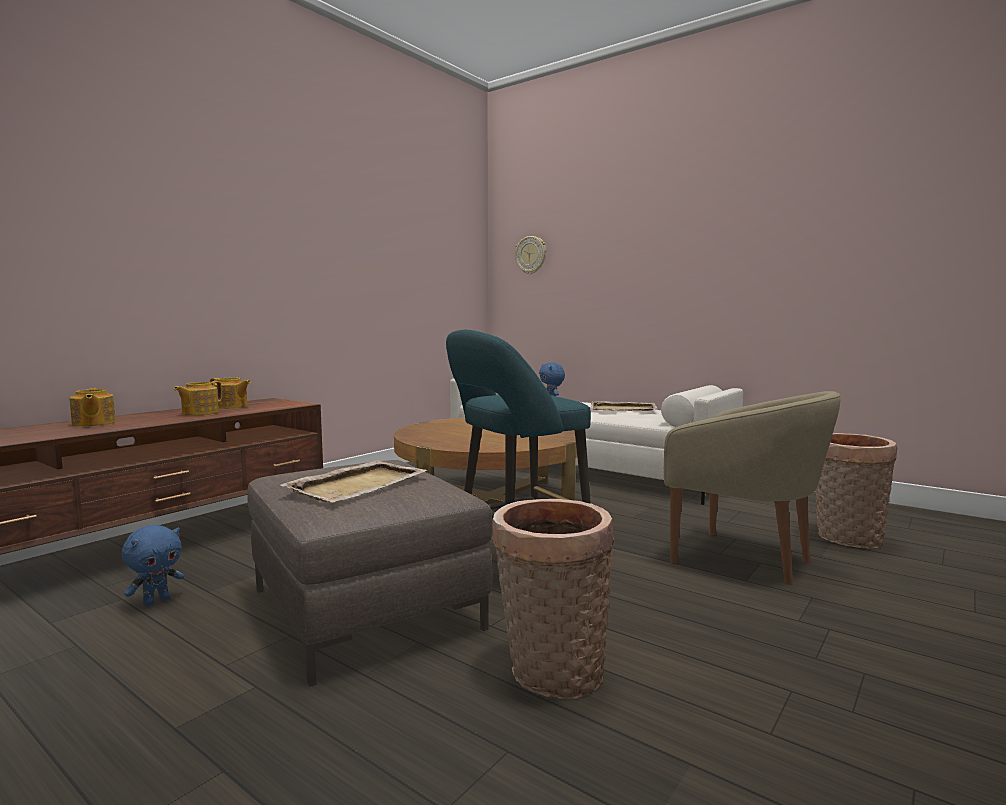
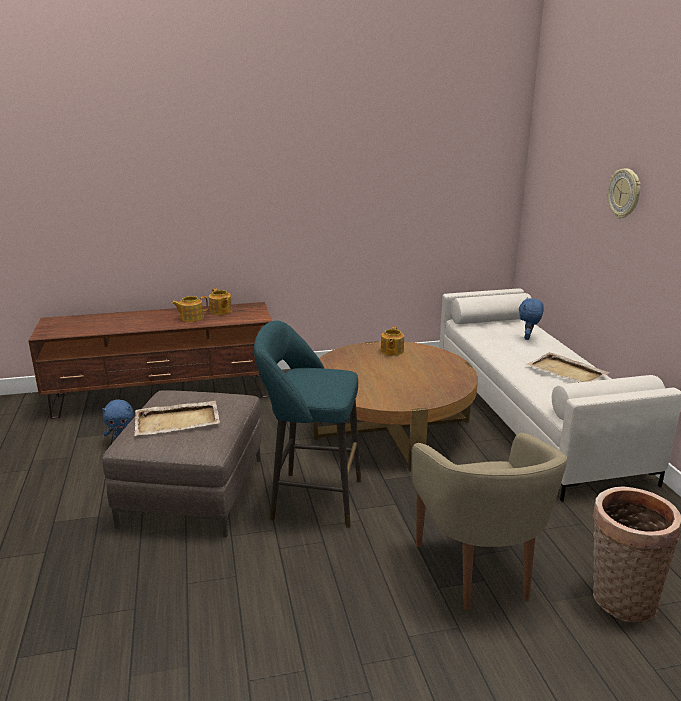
camera: 40 degrees right, 15 degrees up
teapot [69,388,116,427] -> teapot moved to [381,326,404,356]
basket [491,499,614,699] -> none
wall clock [515,236,546,274] -> wall clock moved to [608,169,641,218]

